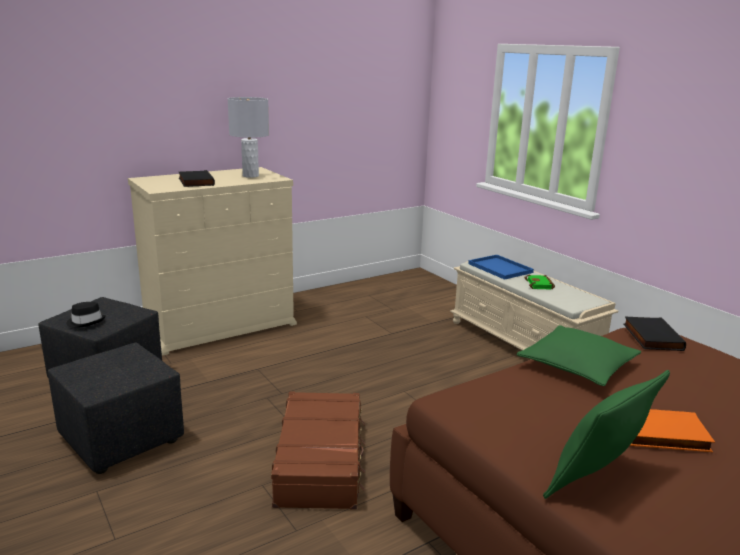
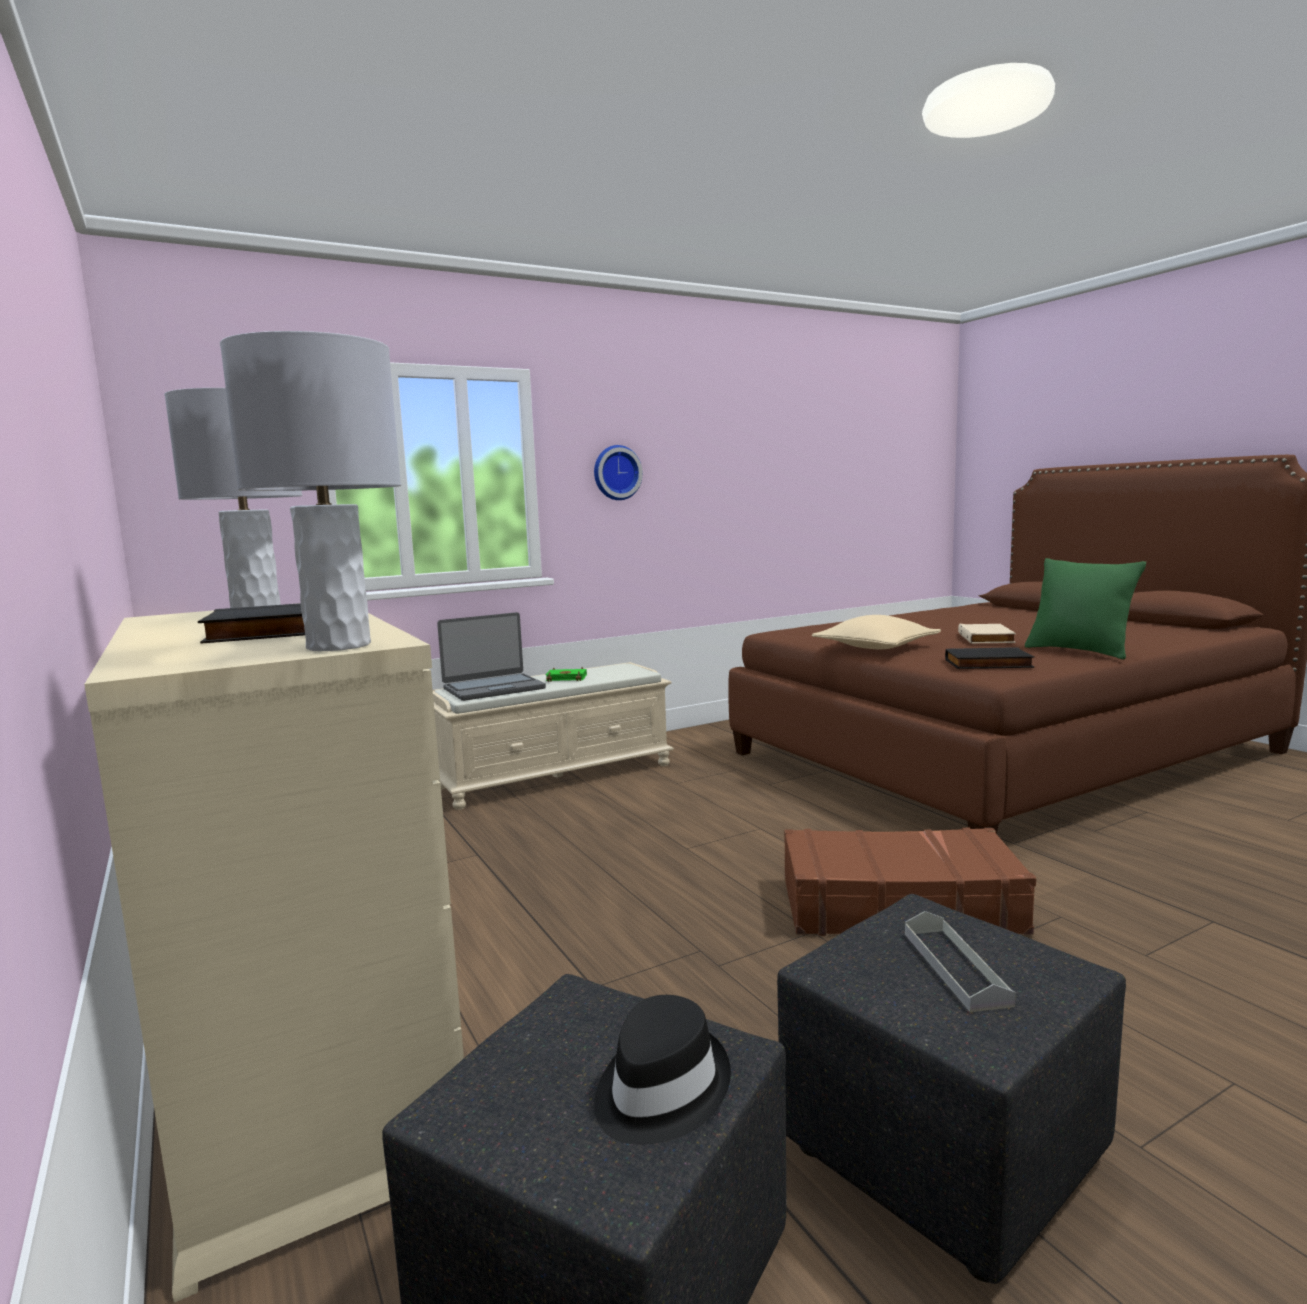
camera: 85 degrees left, 10 degrees down
blue tray [468,255,534,280] -> laptop [437,612,546,701]
green pillow [516,325,641,386] -> beige pillow [812,615,941,649]
black book [623,317,686,351] -> black book moved to [945,647,1035,669]
orange book [630,409,715,452] -> beige book [958,624,1016,644]
none -> grey table lamp [220,331,401,651]
none -> wall clock [594,445,643,500]
none -> grey tray [905,911,1016,1012]

